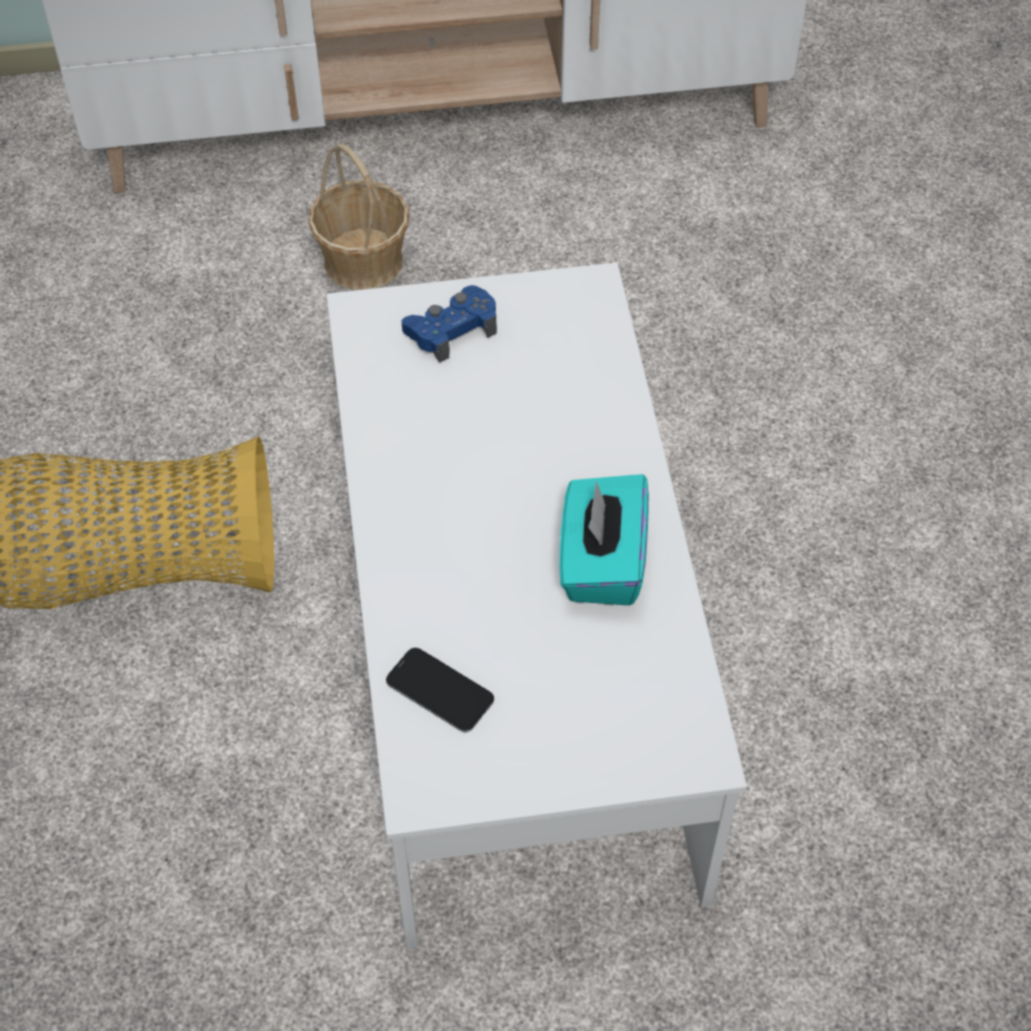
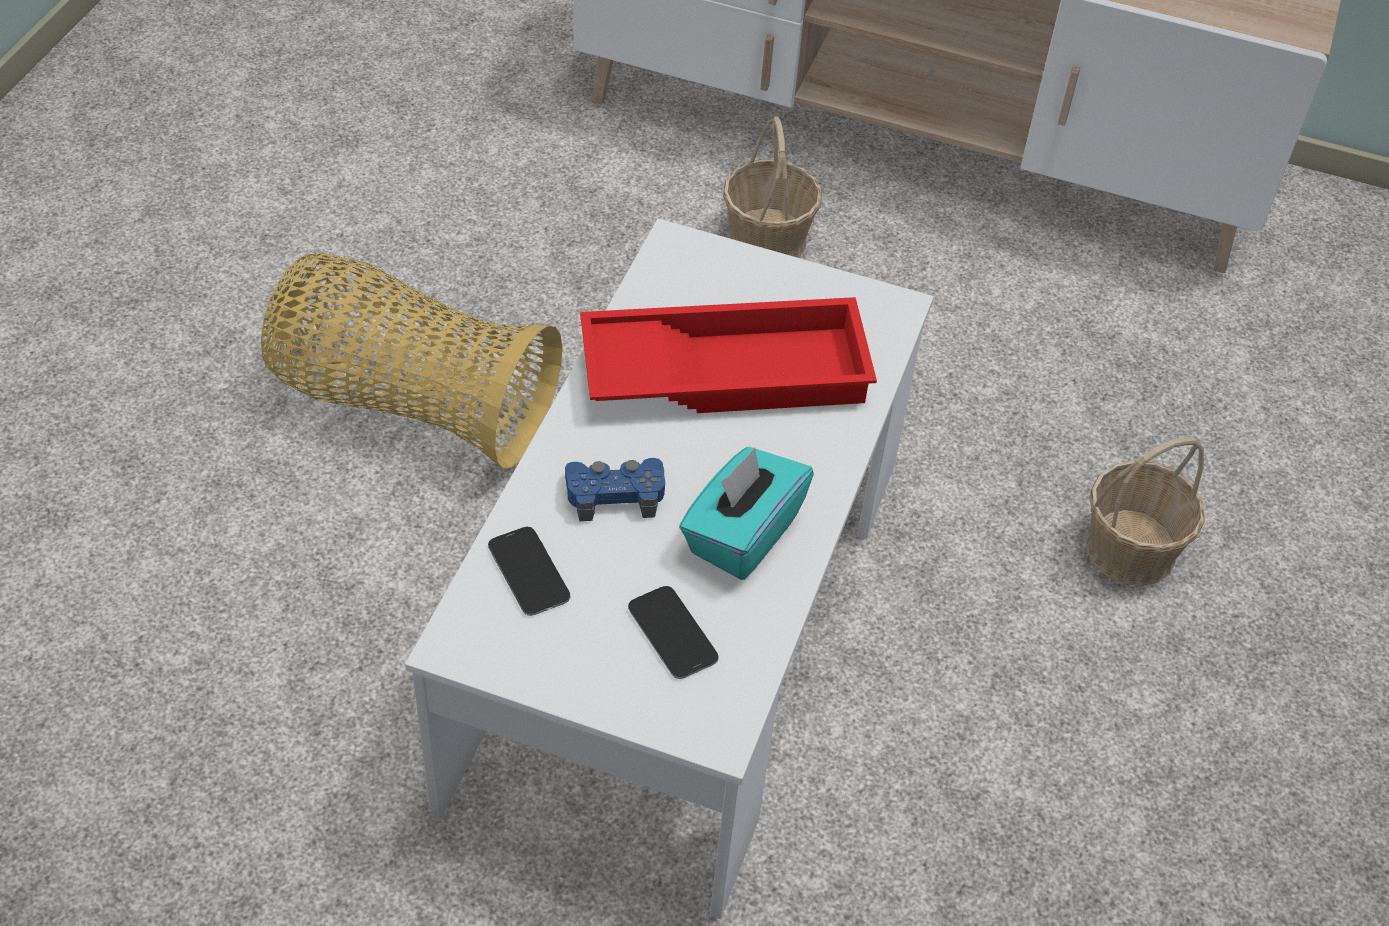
camera: 25 degrees right, 5 degrees down
blue game controller [401,285,497,363] -> blue game controller moved to [565,458,665,521]
none -> red tray [580,297,877,413]
none -> phone [628,586,719,679]
none -> basket [1086,437,1205,586]

